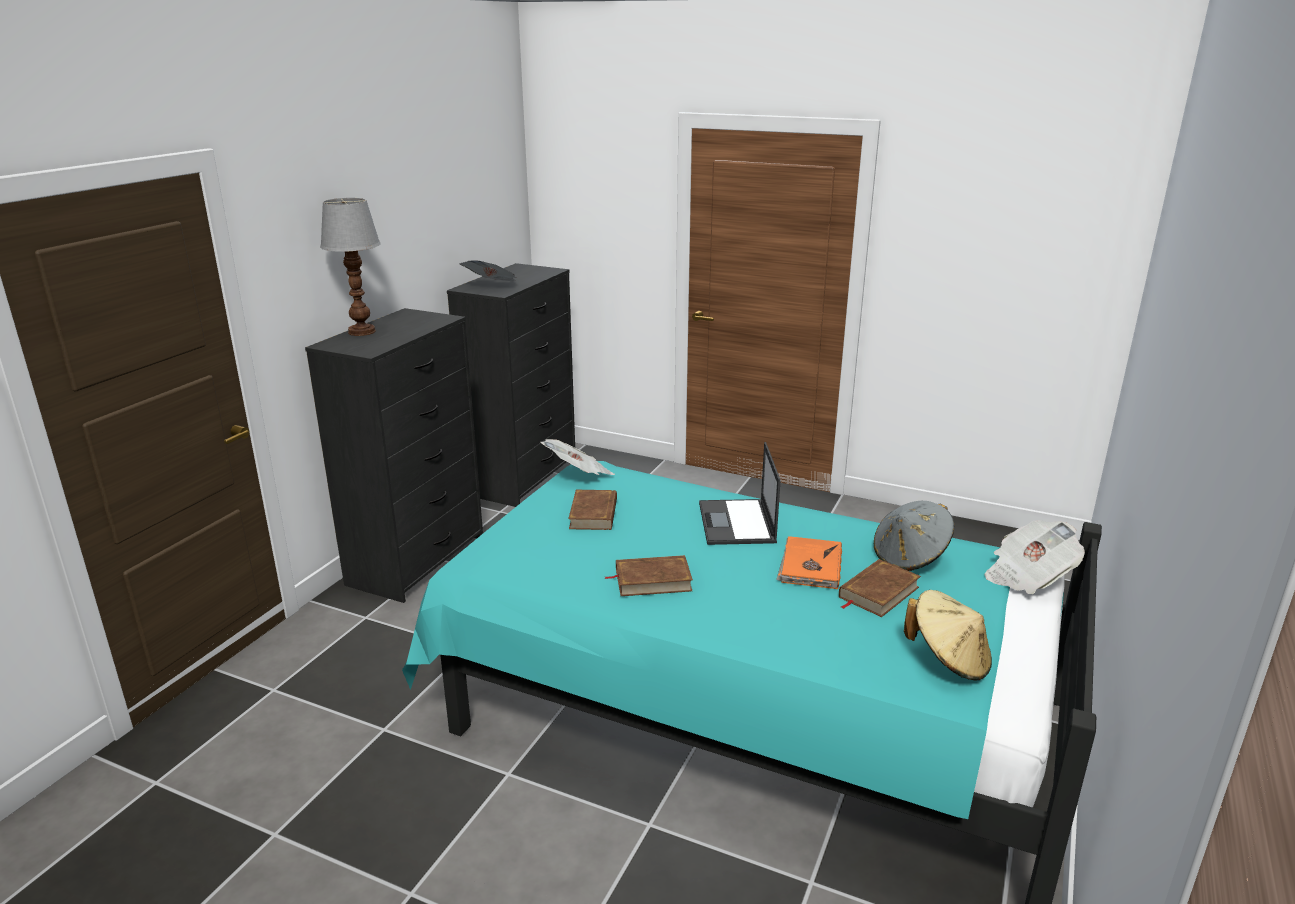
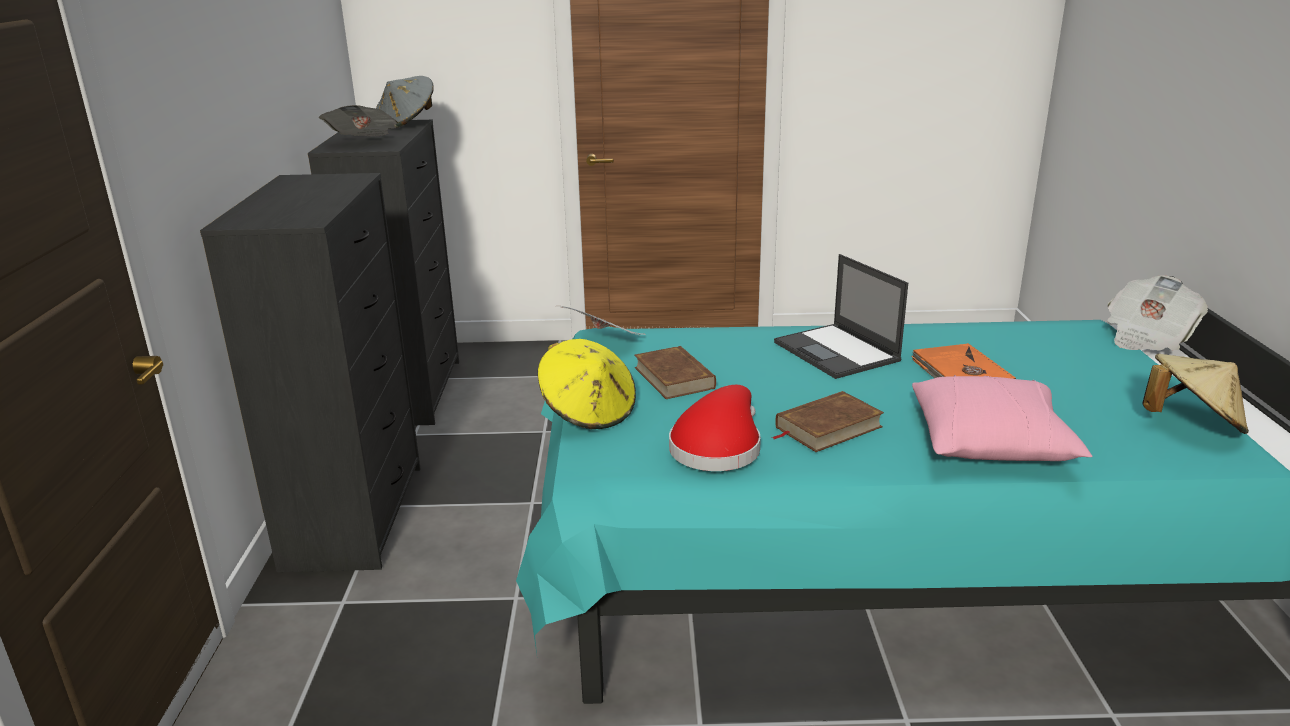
camera: 25 degrees left, 0 degrees up
table lamp [320,198,381,336] -> none
brown book [839,559,921,617] -> none
grey hat [874,501,954,571] -> grey hat moved to [376,76,434,128]
none -> yellow hat [538,339,636,429]
none -> red hat [669,385,761,471]
none -> pink pillow [912,375,1092,461]

